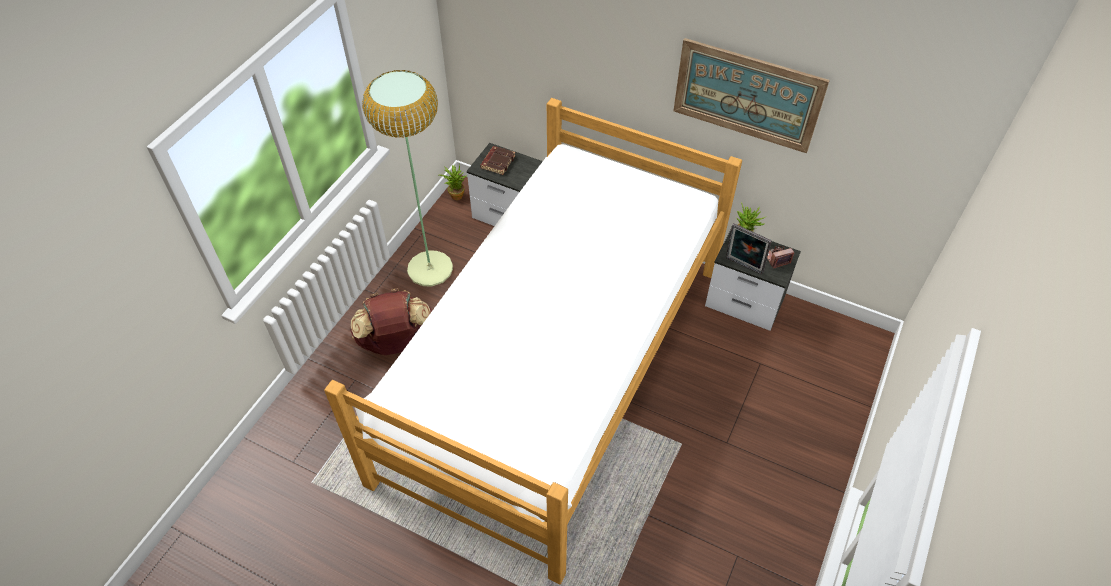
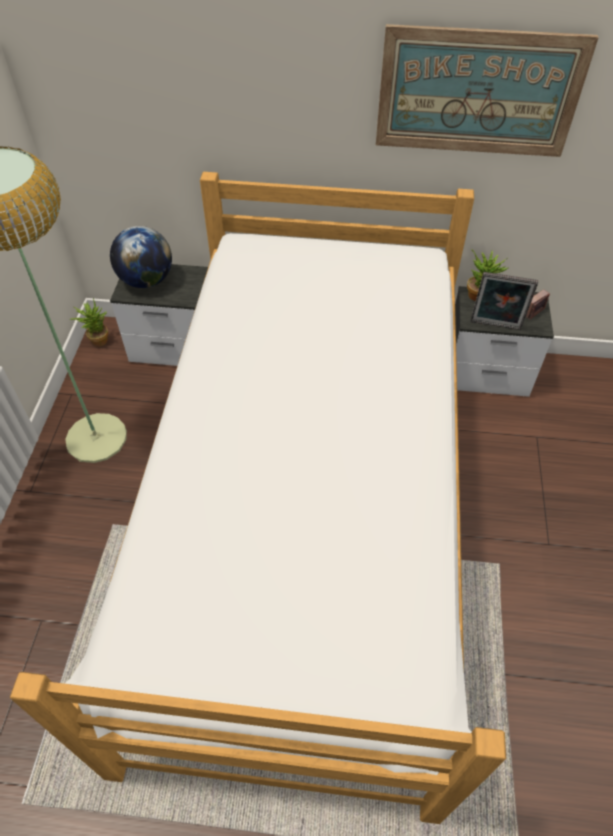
camera: 20 degrees left, 0 degrees up
brown backpack [350,288,433,355] -> none
brown book [480,146,516,175] -> globe [110,226,172,288]

